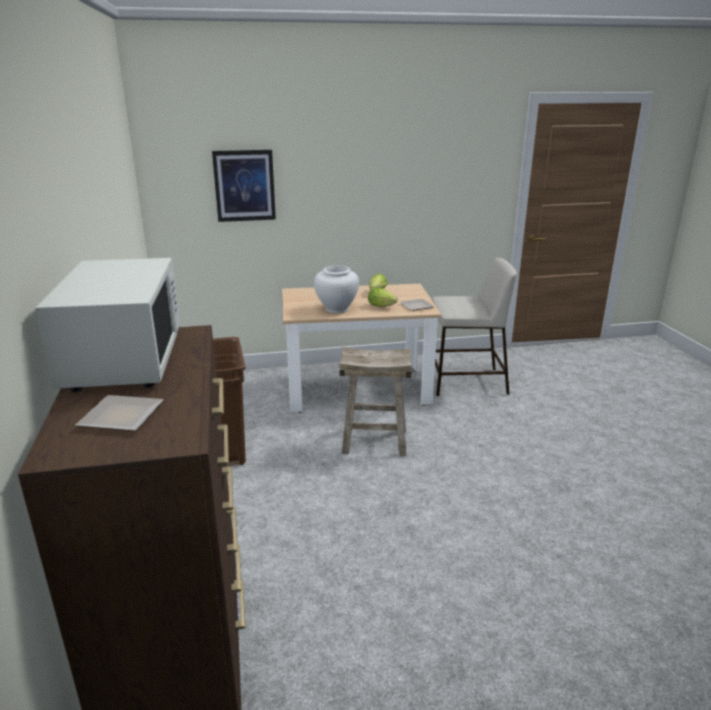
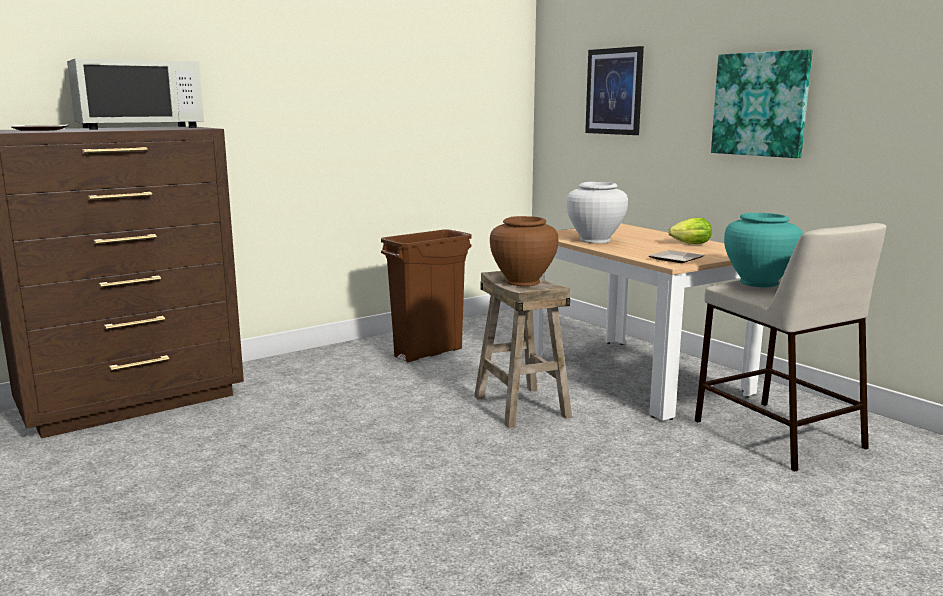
camera: 65 degrees right, 10 degrees down
lettuce [368,288,398,307] -> none
none -> brown vase [490,216,559,286]
none -> picture [711,49,812,158]
none -> turquoise vase [724,213,803,287]

